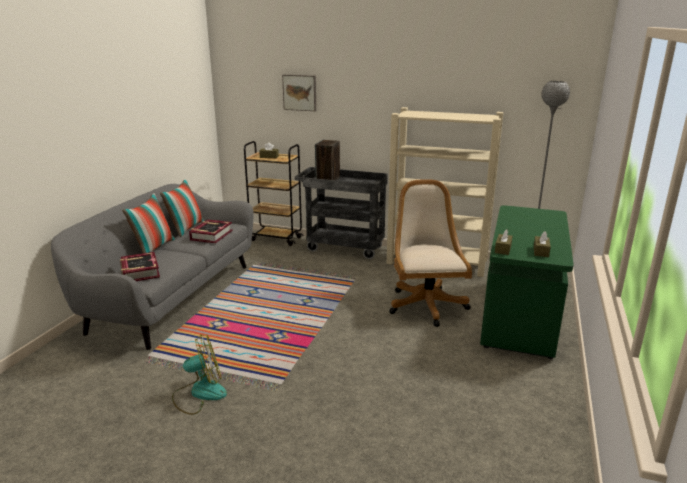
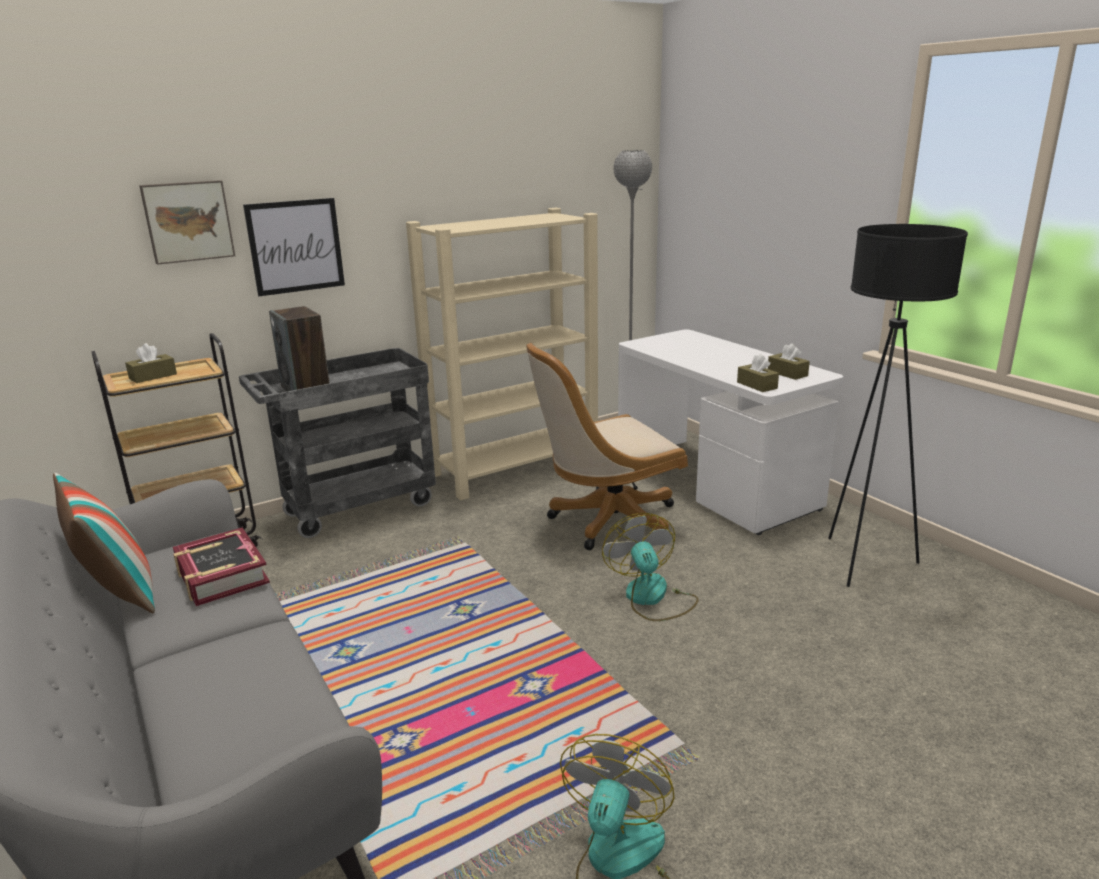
camera: 50 degrees left, 0 degrees up
book [120,252,160,281] -> none
pillow [122,193,175,253] -> none
office chair [389,179,472,327] -> office chair turned 60 degrees counterclockwise [526,343,688,550]
green desk [480,205,573,359] -> white desk [618,330,843,535]
none -> picture [243,198,345,296]
none -> fan [602,513,699,621]
none -> black floor lamp [828,224,968,587]

